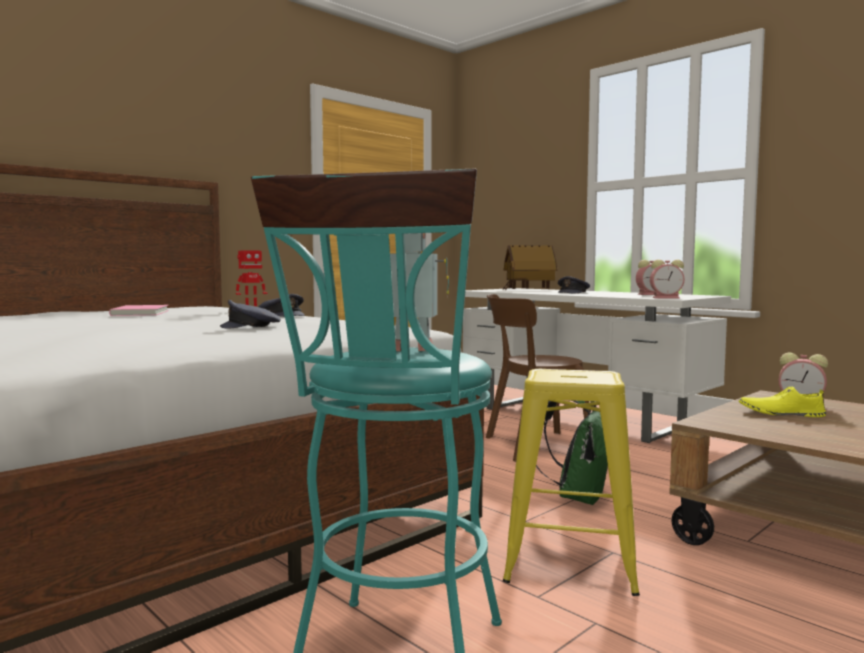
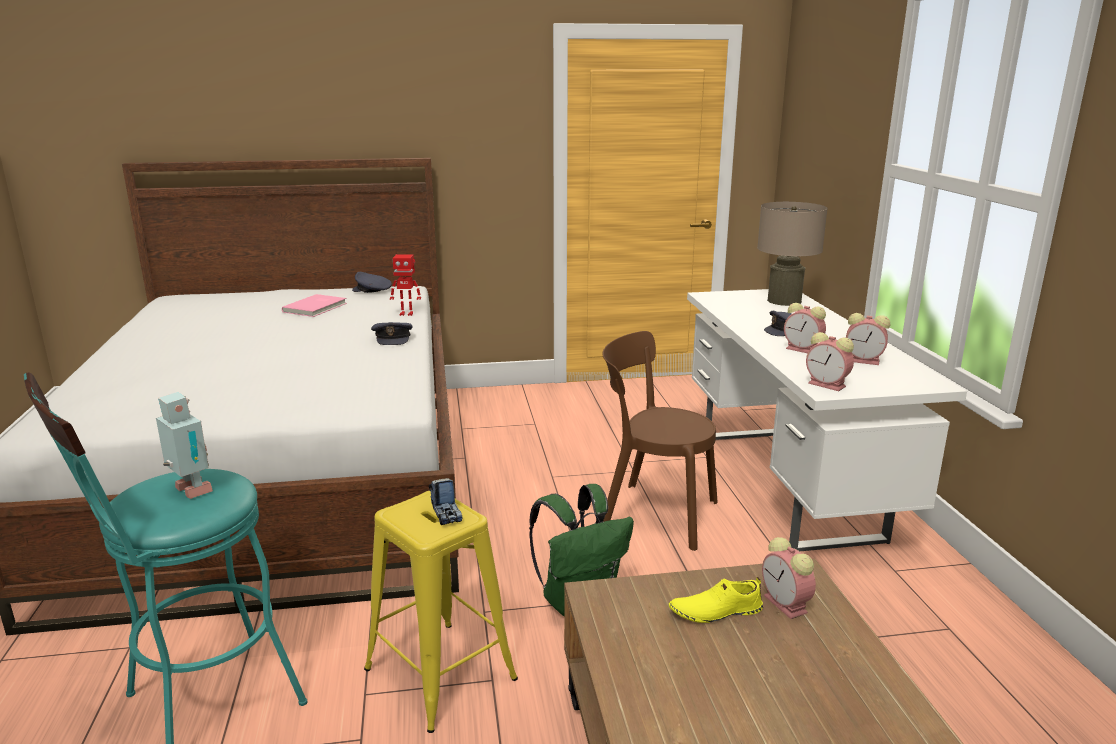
camera: 35 degrees right, 15 degrees up
grey cap [220,300,281,329] -> grey cap moved to [352,272,392,293]
toy house [502,245,557,290] -> beige table lamp [757,202,828,306]
yellow shoe [739,387,826,417] -> yellow shoe turned 60 degrees counterclockwise [669,577,763,623]
none -> toy truck [429,478,463,525]
none -> alarm clock [784,303,826,353]

